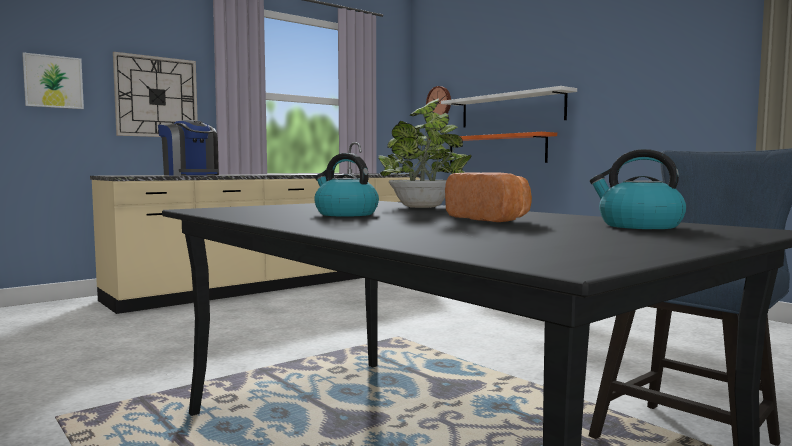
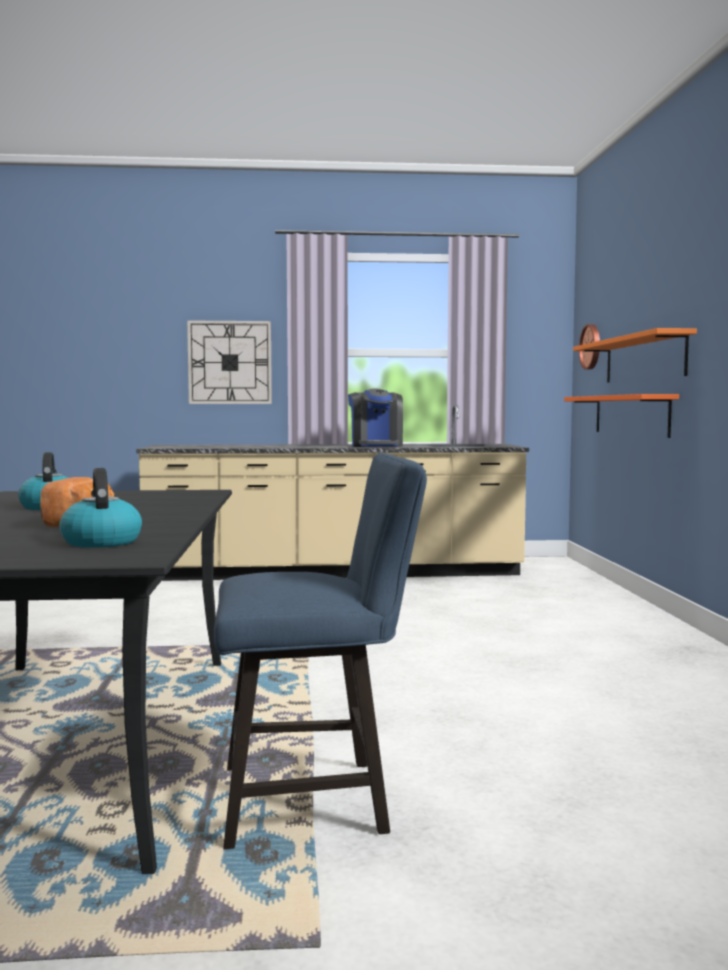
camera: 35 degrees right, 0 degrees up
picture [22,52,84,109] -> none
coffee machine [158,120,219,175] -> coffee machine moved to [348,389,403,447]
potted plant [378,98,472,208] -> none
white shelf [441,86,577,128] -> orange shelf [573,328,697,382]

